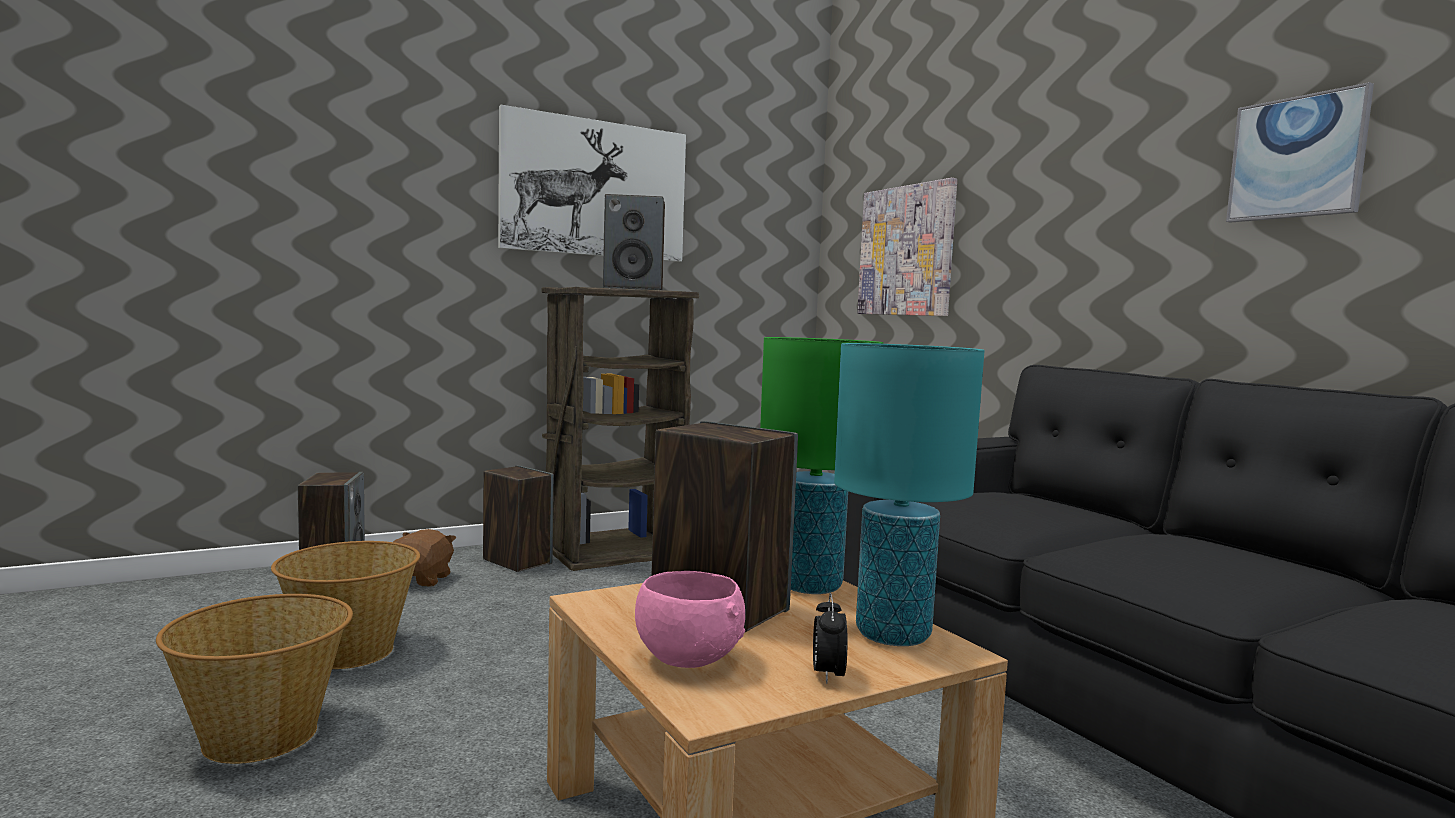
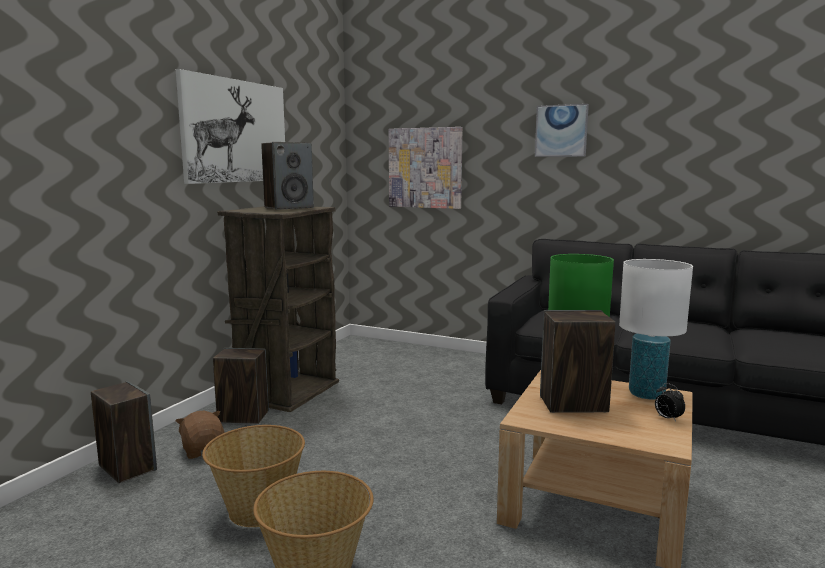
camera: 35 degrees left, 5 degrees up
pink bowl [635,571,745,668] -> none
turquoise table lamp [834,343,985,646] -> white table lamp [619,259,693,400]
picture [1226,82,1374,223] -> picture moved to [535,104,589,157]

